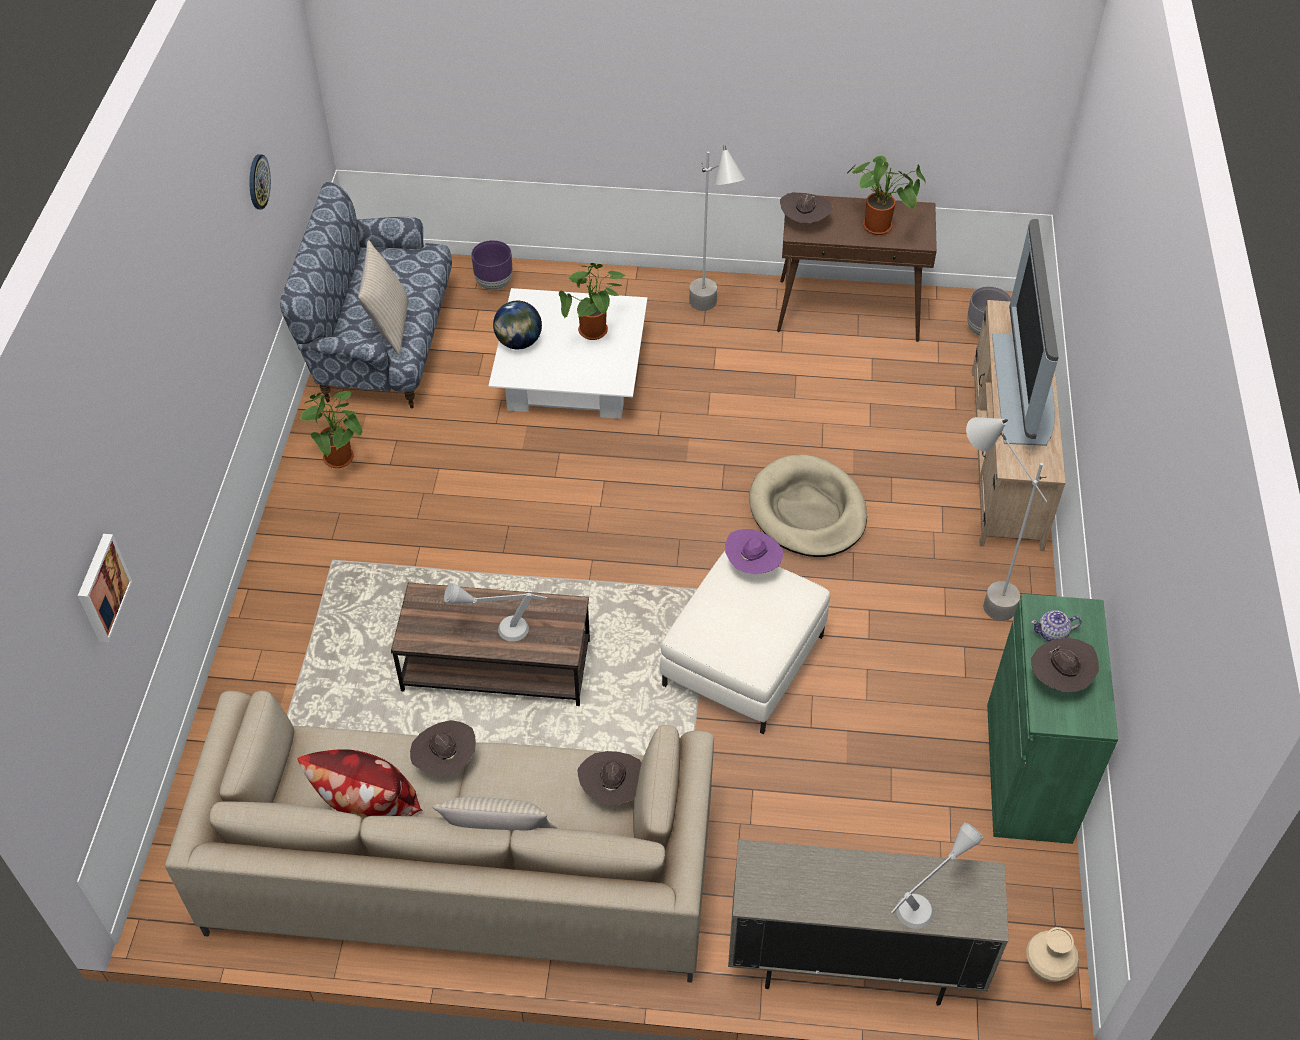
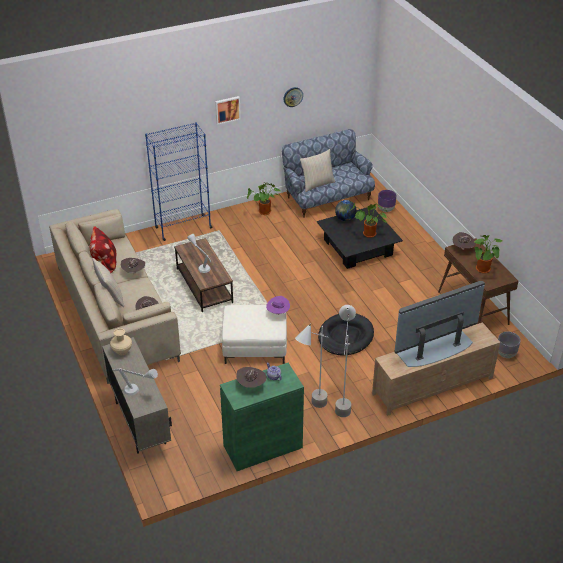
camera: 60 degrees right, 10 degrees down
picture [78,534,132,642] -> picture moved to [215,96,241,125]
white coffee table [489,288,647,419] -> black coffee table [317,207,403,269]
grey floor lamp [689,146,745,311] -> grey floor lamp moved to [295,324,329,408]
beige dog bed [749,455,867,557] -> black dog bed [318,314,374,356]
beige vase [1026,927,1079,982] -> beige vase moved to [110,328,132,355]
none -> blue bookcase [145,122,212,241]

